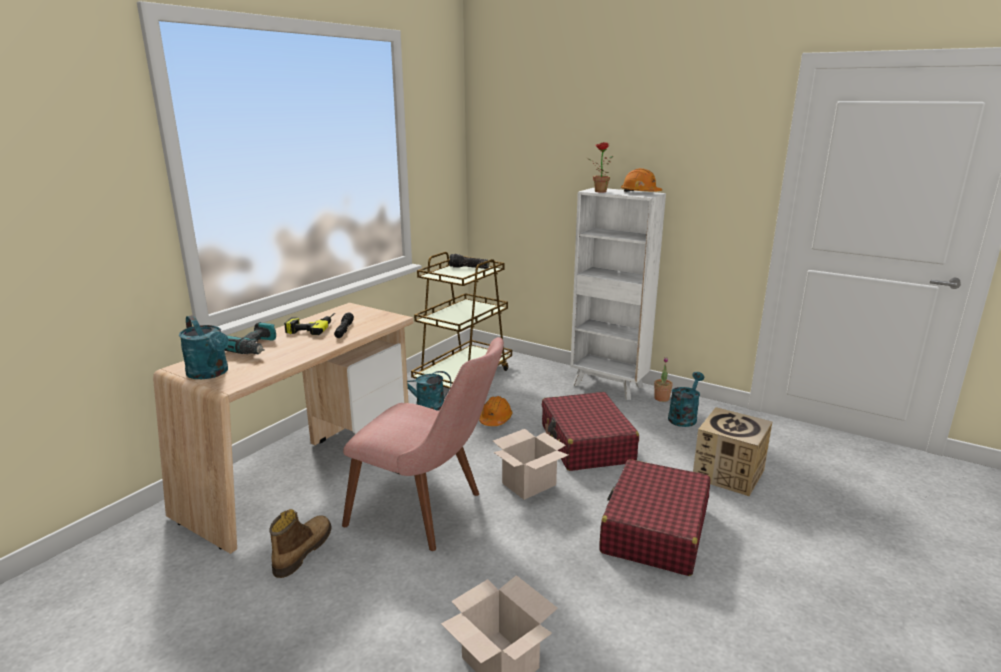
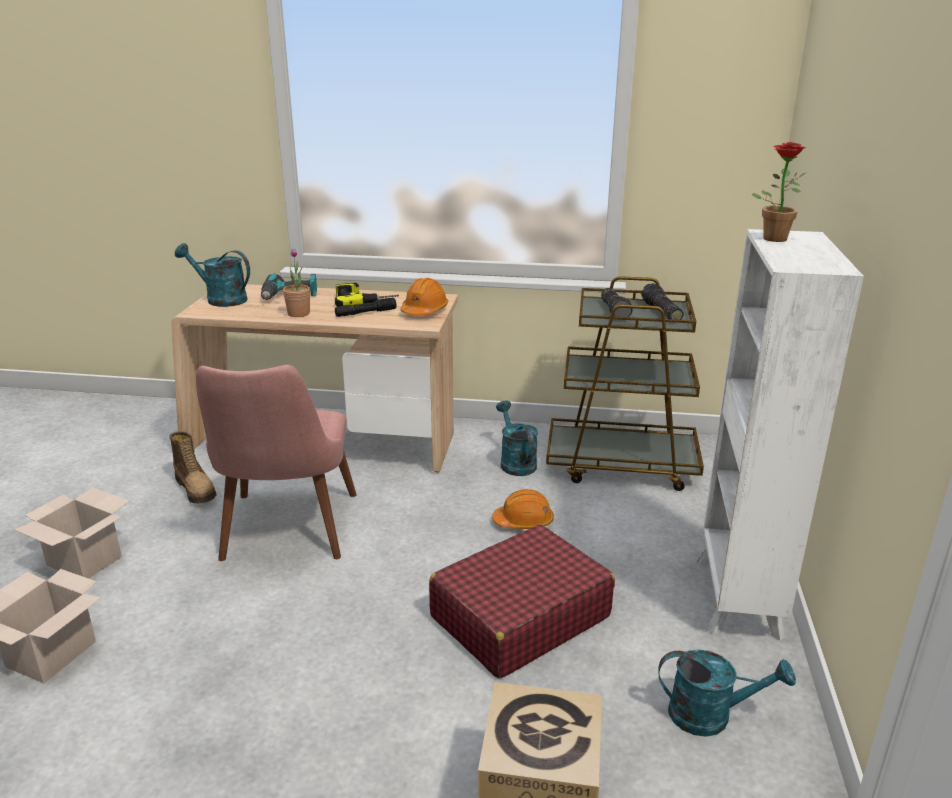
camera: 65 degrees right, 5 degrees up
turquoise watering can [179,315,229,379] -> turquoise watering can turned 90 degrees clockwise [175,243,250,307]
boot [269,509,332,578] -> boot turned 60 degrees clockwise [169,431,216,504]
cardboard box [493,429,568,500] -> cardboard box moved to [14,487,129,579]
red suitcase [599,459,710,576] -> none
orange hard hat [621,168,662,192] -> orange hard hat moved to [401,278,448,315]
potted plant [654,357,673,402] -> potted plant moved to [283,249,310,317]
none -> flashlight [601,288,633,317]

